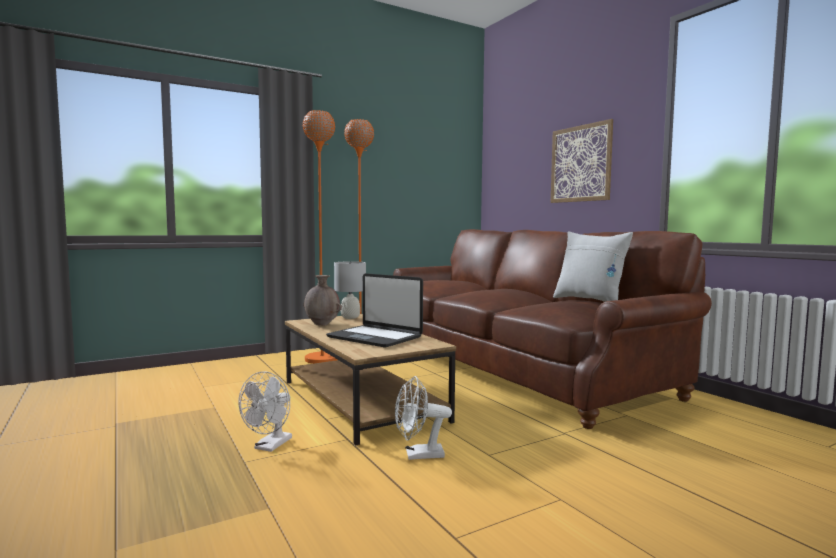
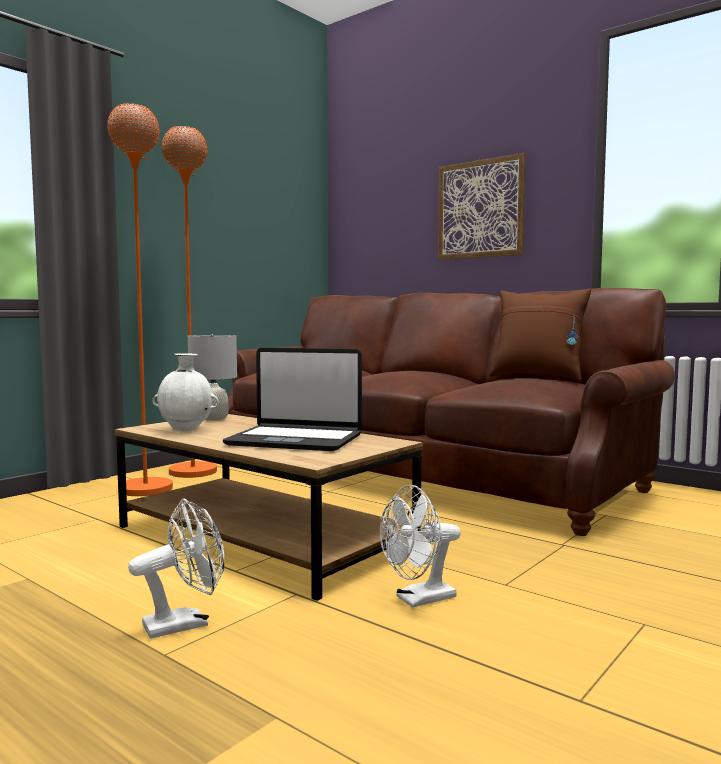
camera: 20 degrees left, 0 degrees up
white fan [239,372,292,452] -> white fan turned 120 degrees counterclockwise [128,499,224,639]
brown vase [303,275,342,326] -> white vase [152,353,219,432]
grey pillow [553,231,633,302] -> brown pillow [489,289,591,382]

